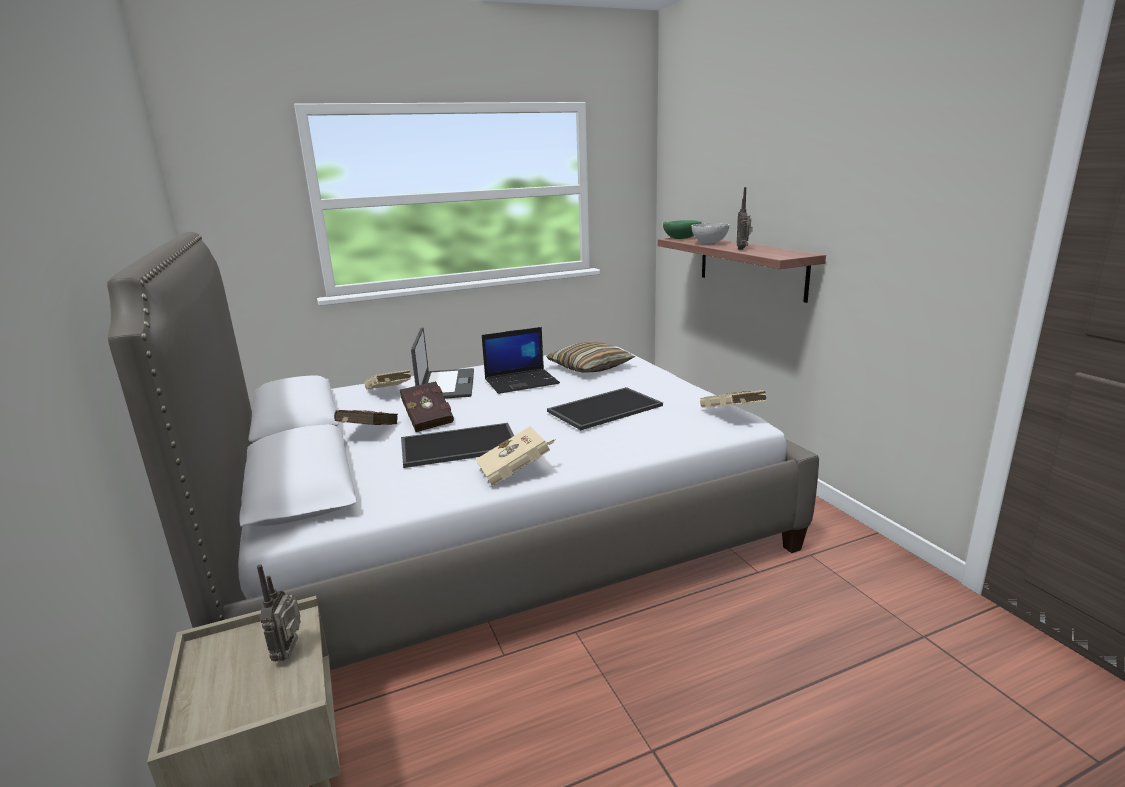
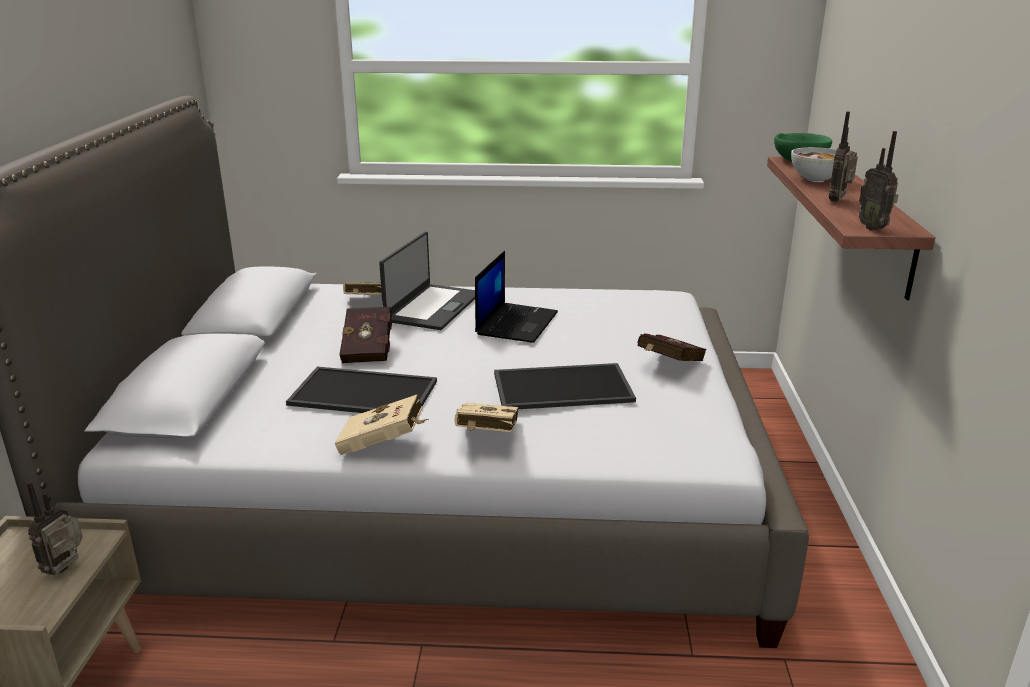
camera: 25 degrees right, 5 degrees up
red book [334,410,398,425] -> red book moved to [637,334,706,361]
laptop [482,327,560,394] -> laptop turned 75 degrees counterclockwise [475,251,558,343]
pillow [546,342,635,373] -> none
beige book [700,390,767,408] -> beige book moved to [455,403,518,432]
none -> radio [859,131,898,231]

